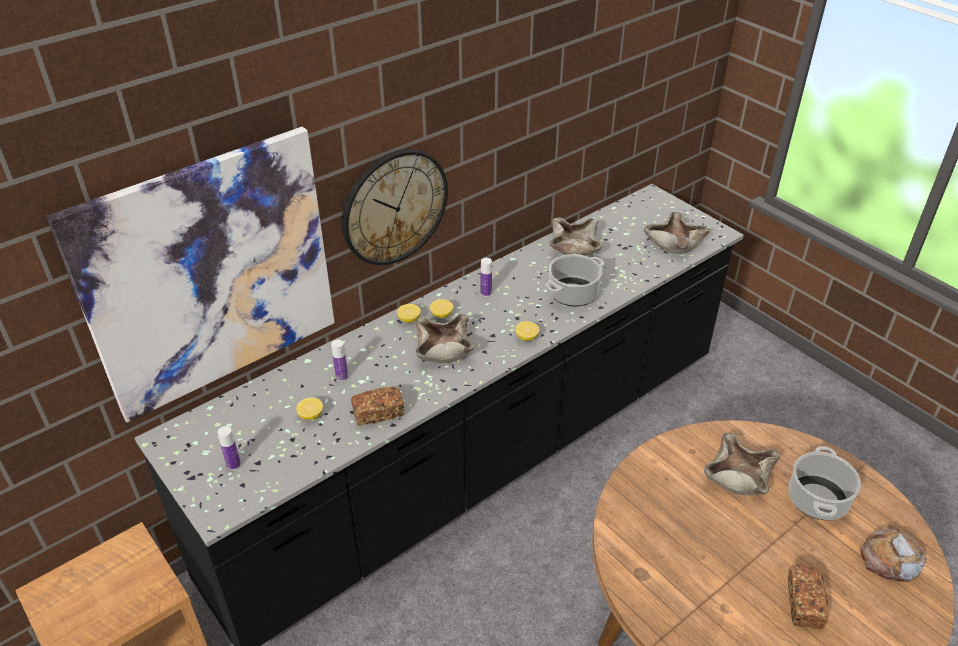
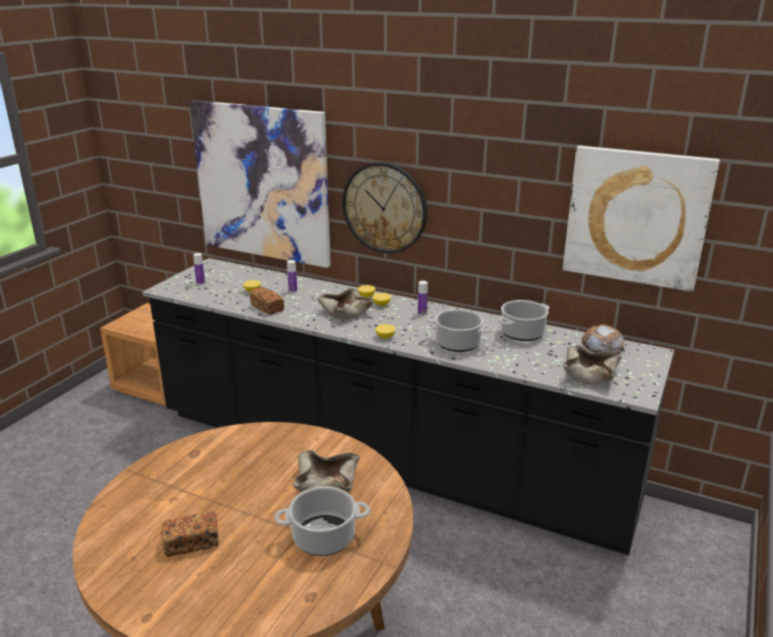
camera: 65 degrees right, 15 degrees down
beige bowl [549,217,603,256] -> cooking pot [498,300,549,341]
bread [860,529,926,582] -> bread moved to [582,324,624,354]
none -> picture [563,146,720,292]

